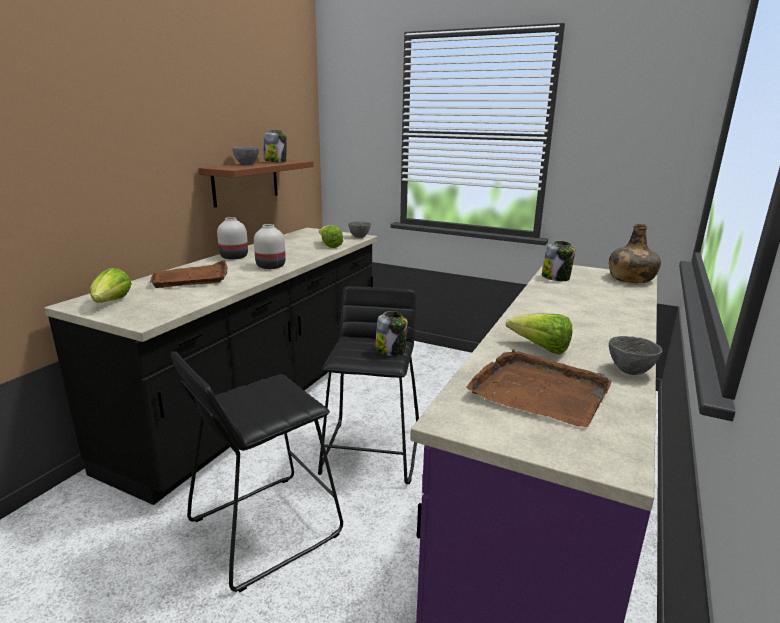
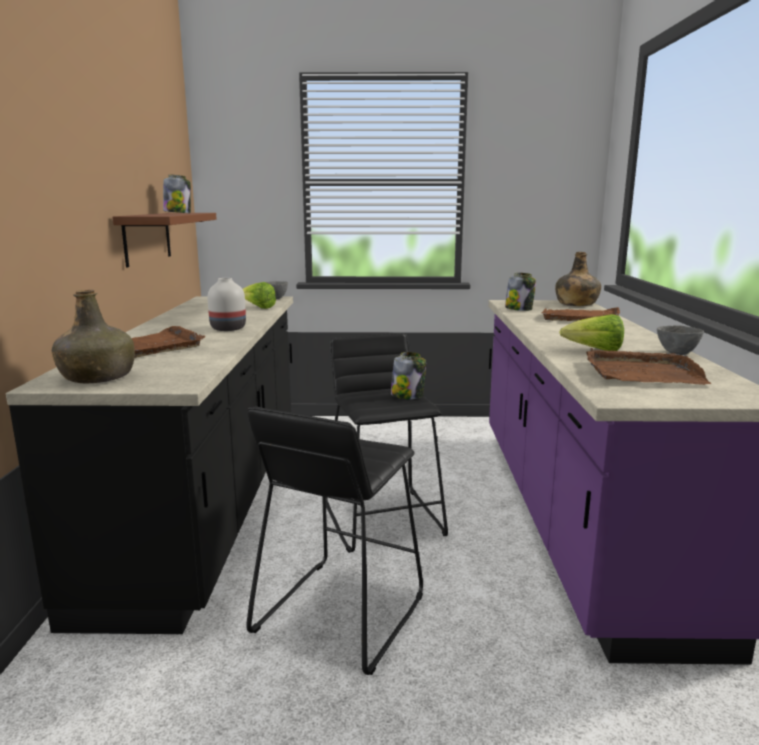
camera: 25 degrees left, 5 degrees down
lettuce [90,268,132,303] -> green bottle [52,290,135,383]
white vase [217,217,248,259] -> none
grey bowl [232,147,259,165] -> none
none -> brown tray [542,307,620,321]

